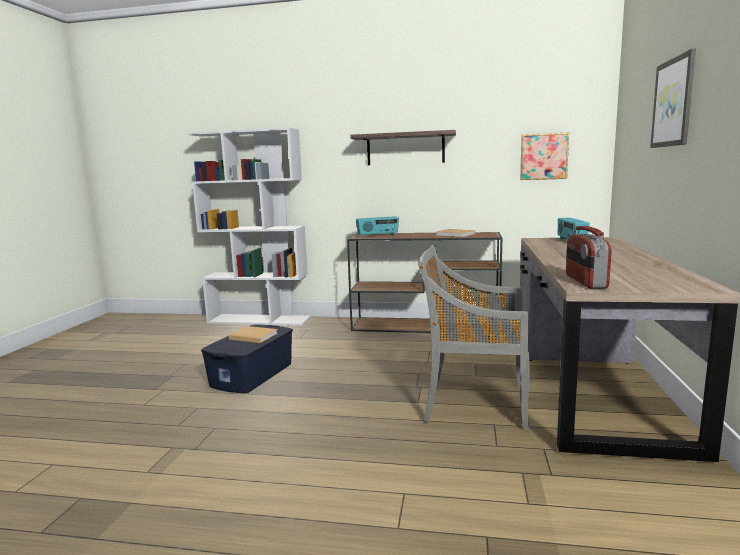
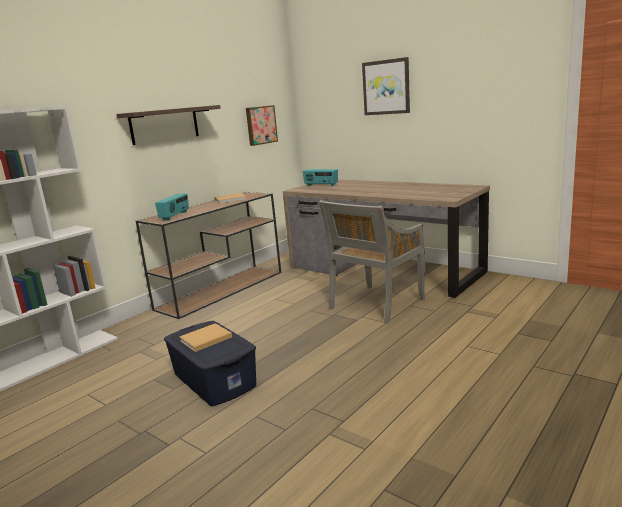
camera: 60 degrees left, 5 degrees up
radio [566,226,612,288] -> none

